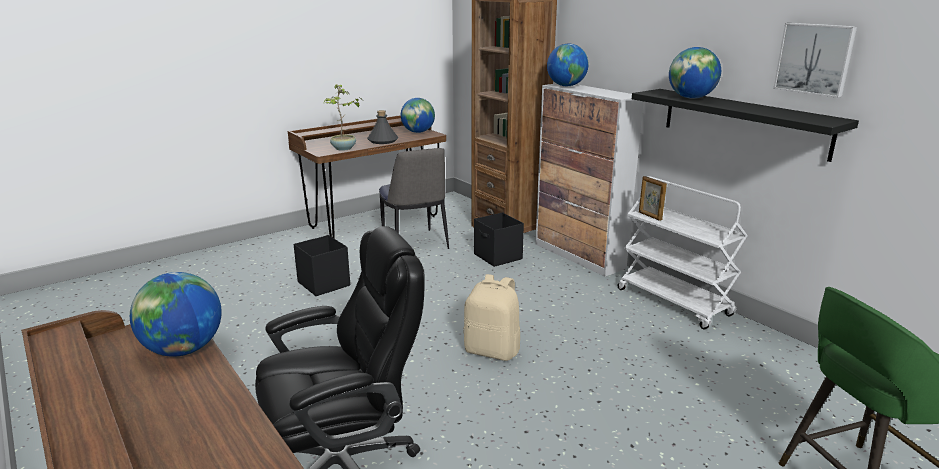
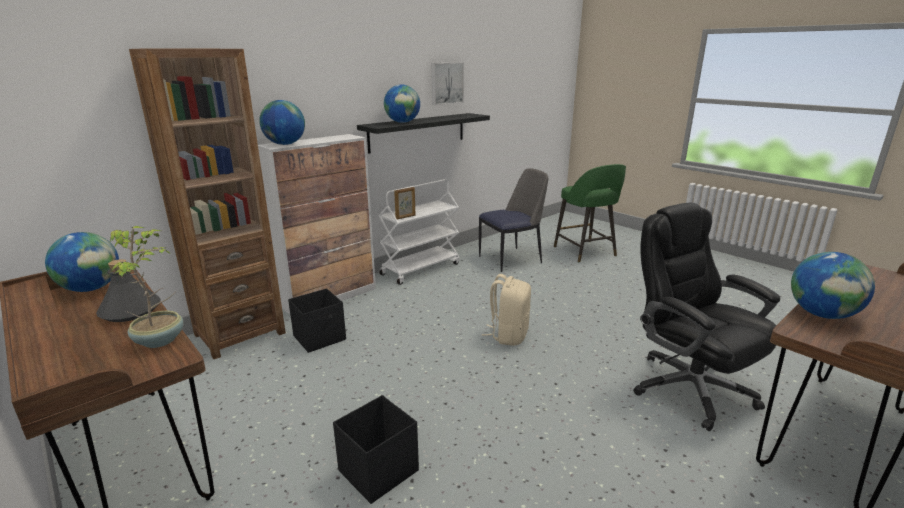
camera: 95 degrees left, 0 degrees up
chair [379,148,449,249] -> chair moved to [479,168,549,272]

